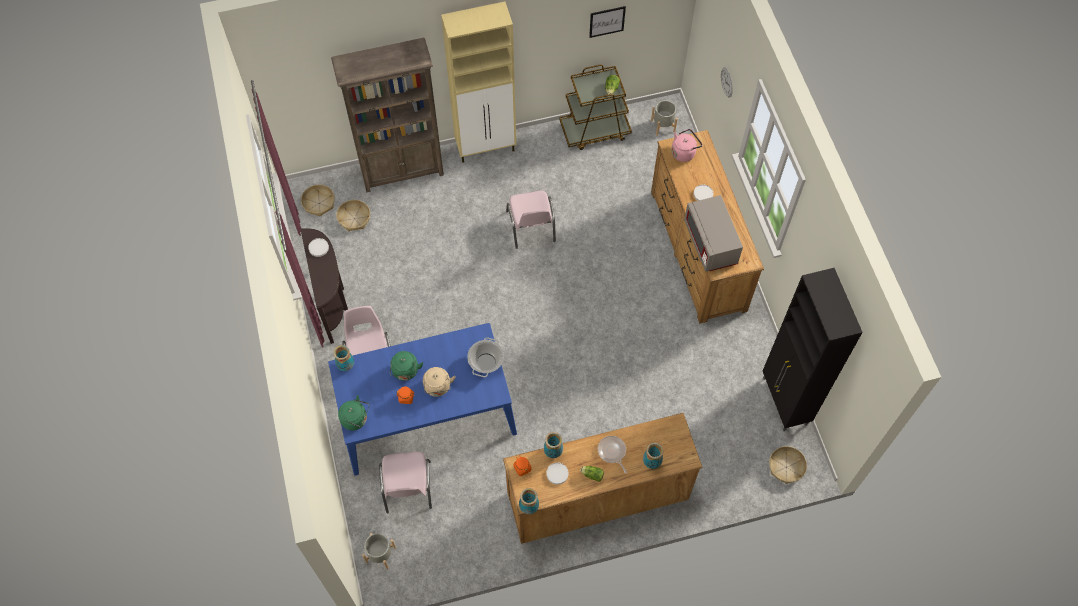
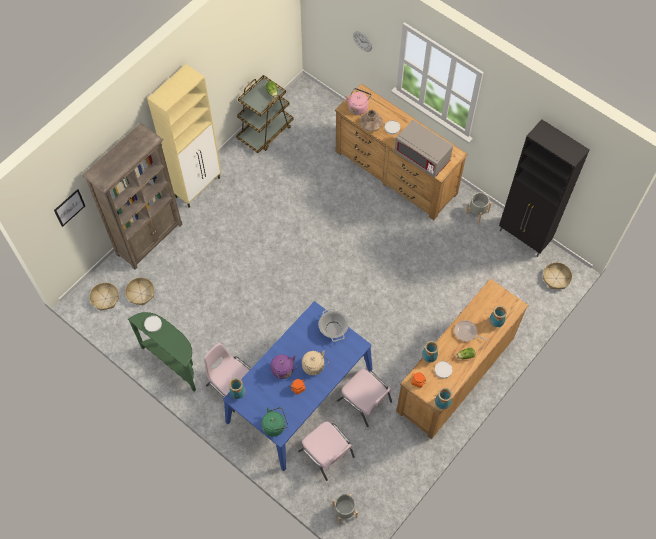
camera: 35 degrees left, 0 degrees up
brown console table [301,228,348,344] -> green console table [128,312,196,392]
green kettle [390,351,423,381] -> purple kettle [271,354,297,379]
pink chair [506,191,556,249] -> pink chair moved to [337,369,392,427]
picture [589,6,626,38] -> picture moved to [54,189,85,227]
grey planter [651,100,678,136] -> grey planter moved to [465,192,492,223]
none -> brown vase [360,110,383,132]

